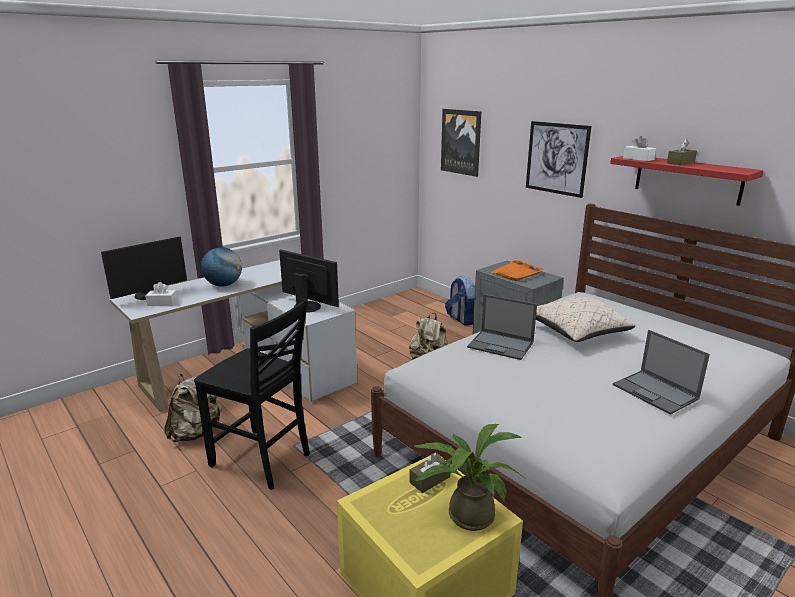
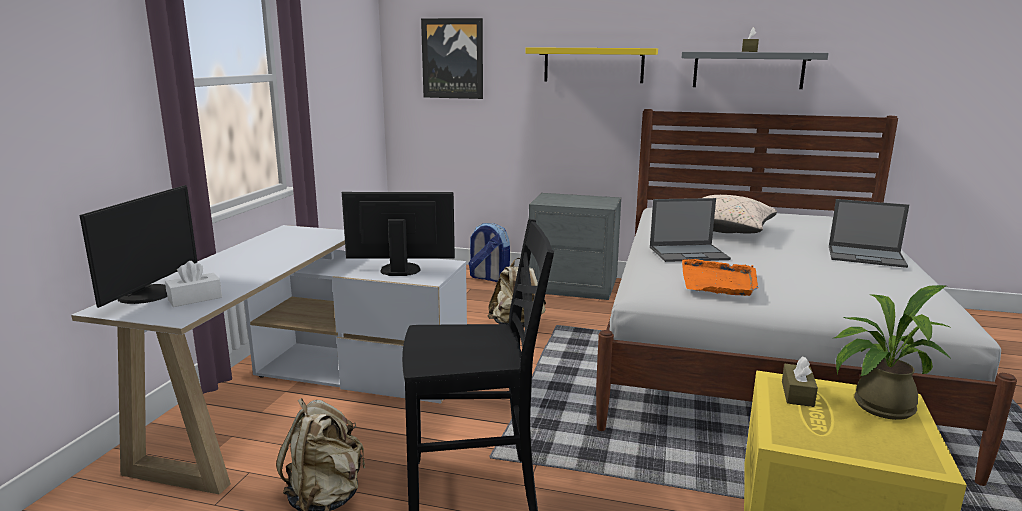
camera: 35 degrees left, 5 degrees down
globe [201,247,242,286] -> none
orange tray [491,260,543,281] -> orange tray moved to [682,259,758,296]
picture [526,121,591,198] -> yellow shelf [526,47,658,83]
red shelf [610,156,764,206] -> grey shelf [682,52,828,89]
white tissue box [623,136,656,161] -> none

